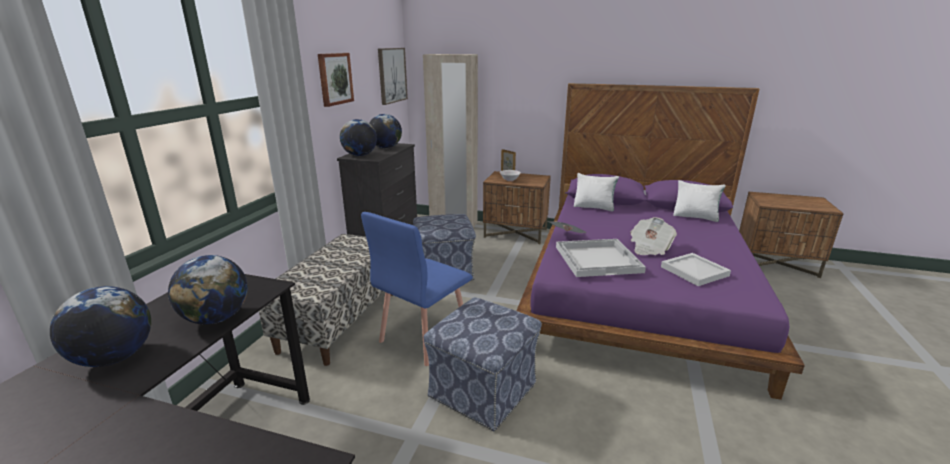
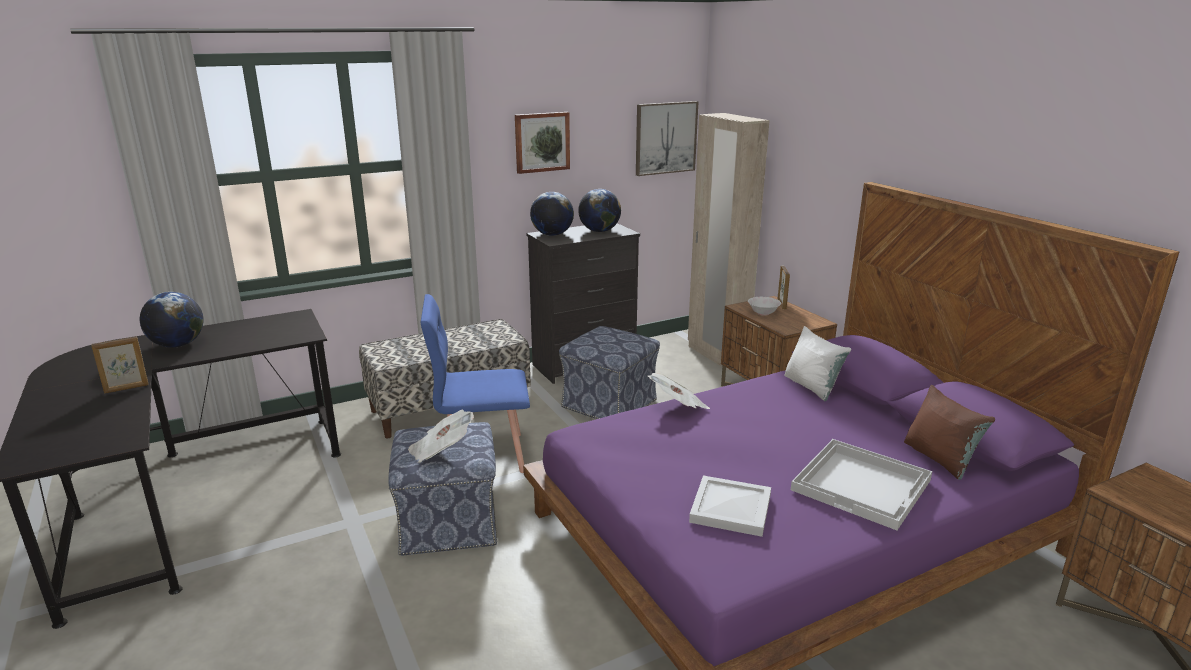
camera: 45 degrees right, 0 degrees up
globe [168,255,248,325] -> none
white tray [556,239,646,277] -> white tray moved to [791,439,932,530]
newspaper [630,217,677,255] -> newspaper moved to [408,410,474,463]
white pillow [673,180,726,222] -> brown pillow [904,385,995,480]
none -> picture frame [91,337,149,394]

